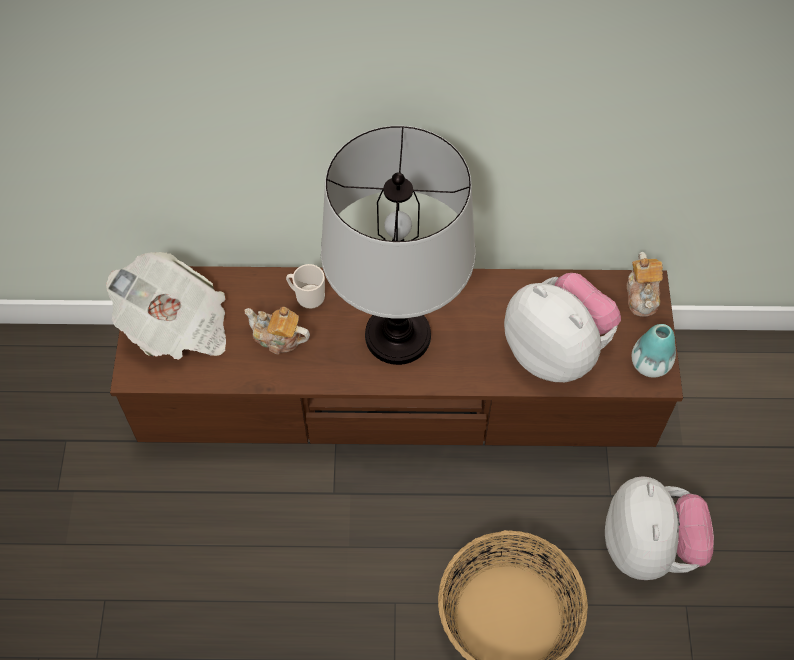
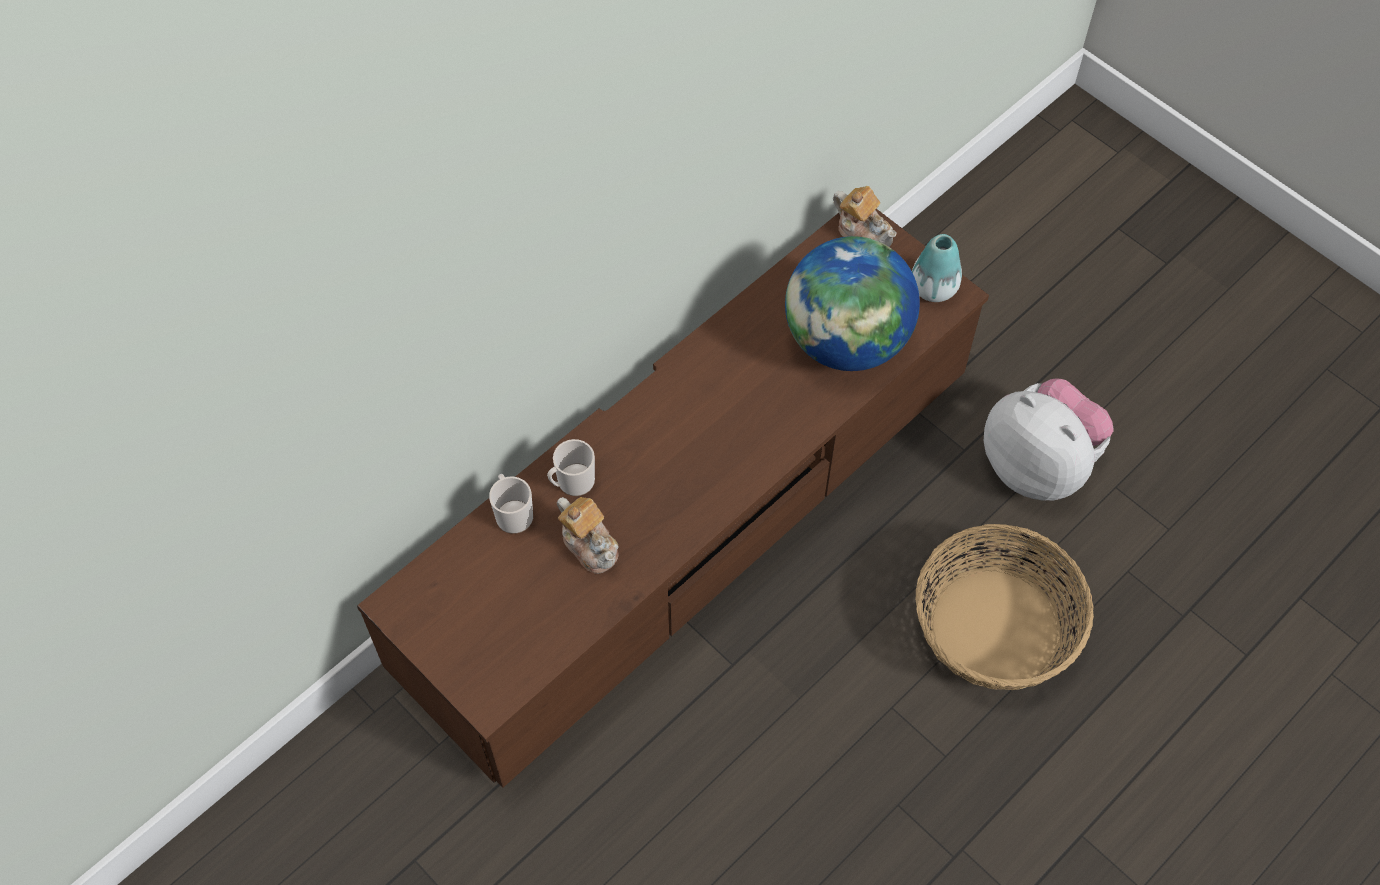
camera: 45 degrees left, 0 degrees up
newspaper [106,252,226,360] -> none
teapot [245,307,310,355] -> teapot turned 105 degrees counterclockwise [557,497,619,574]
table lamp [321,126,476,365] -> none
plush toy [504,273,621,382] -> globe [785,236,920,371]
none -> mug [489,474,533,534]

